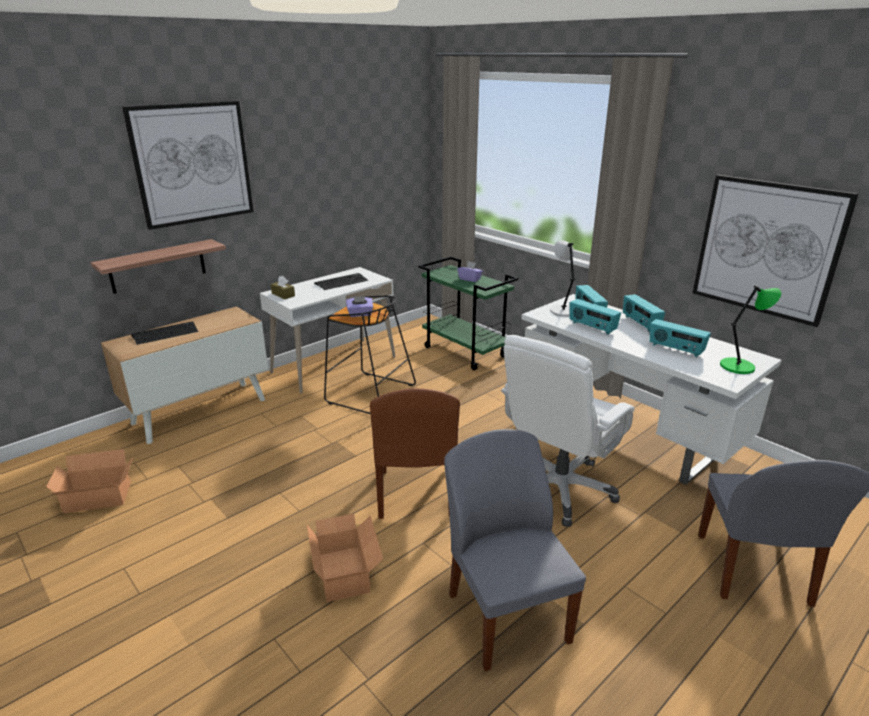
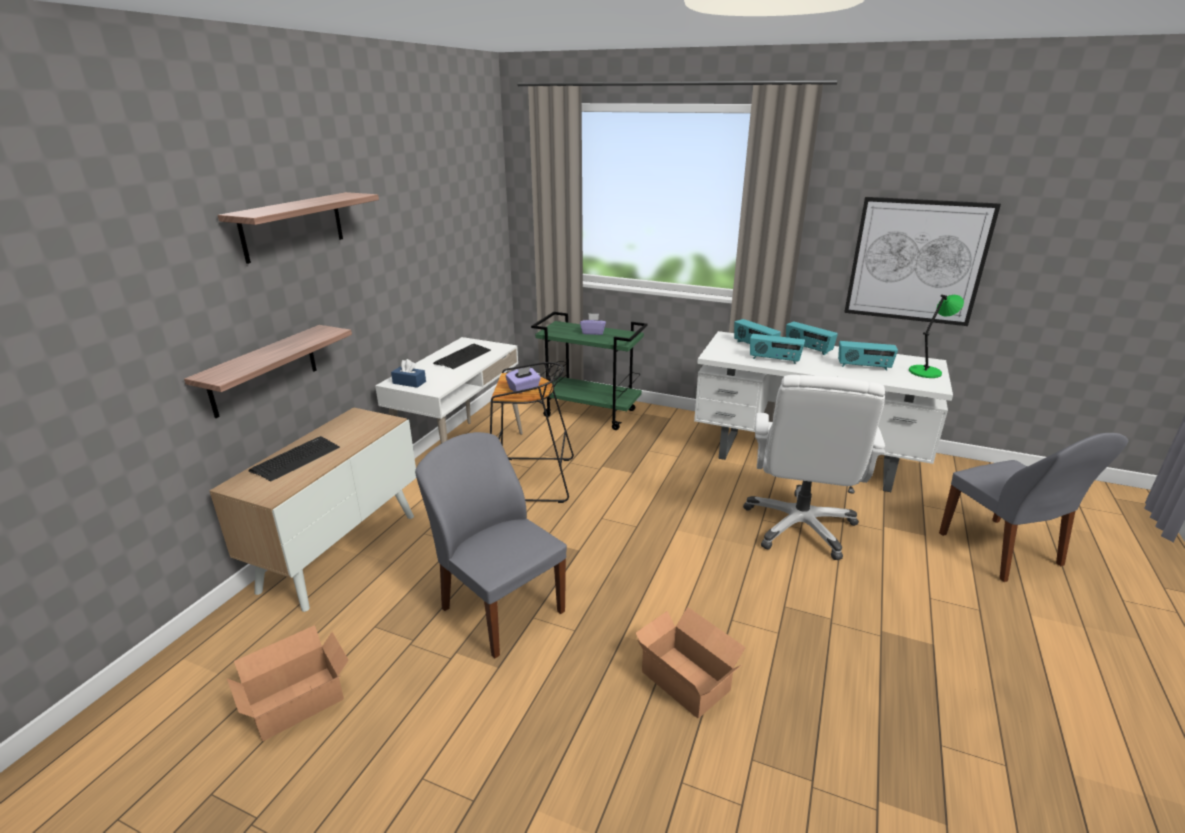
camera: 25 degrees left, 0 degrees up
picture [122,101,254,230] -> shelf [218,192,379,264]
brown tissue box [271,276,295,299] -> blue tissue box [391,359,426,388]
brown chair [370,388,460,519] -> none
grey chair [444,429,586,671] -> grey chair moved to [415,432,567,658]
grey table lamp [550,240,576,317] -> none

